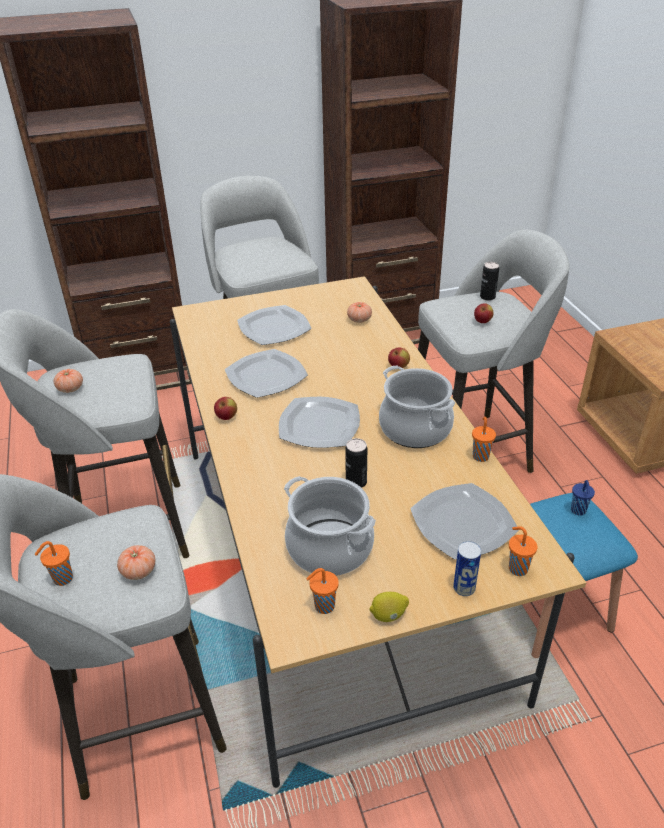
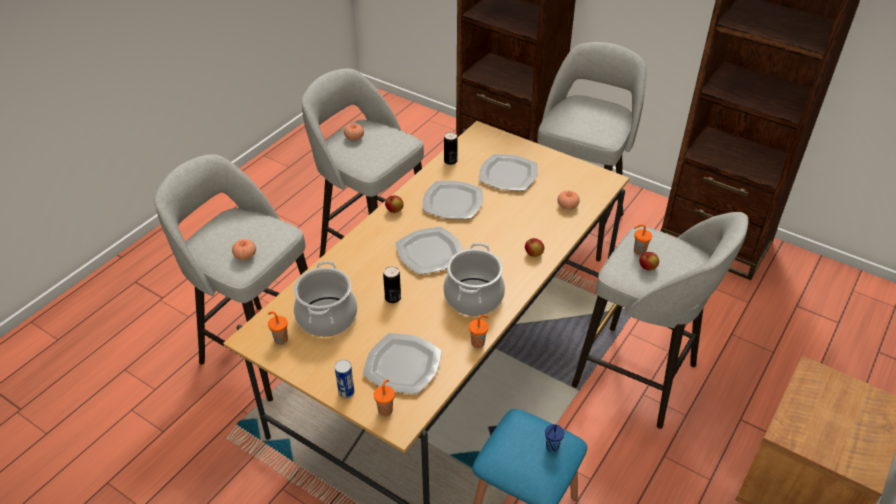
camera: 50 degrees right, 5 degrees up
orange cup [35,541,73,586] -> orange cup moved to [634,224,652,255]
lemon [369,592,409,622] -> none
can [480,262,499,301] -> can moved to [444,132,458,165]

